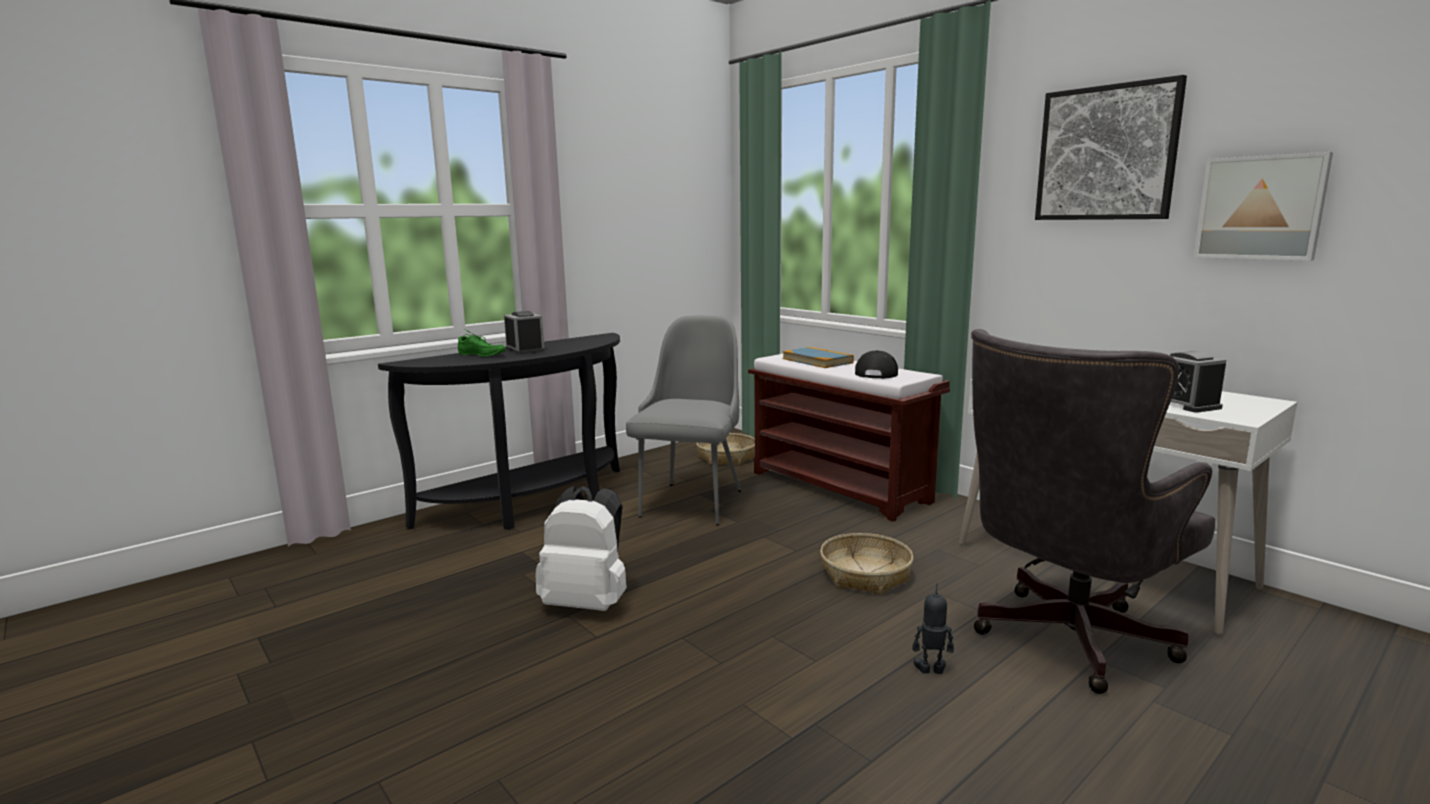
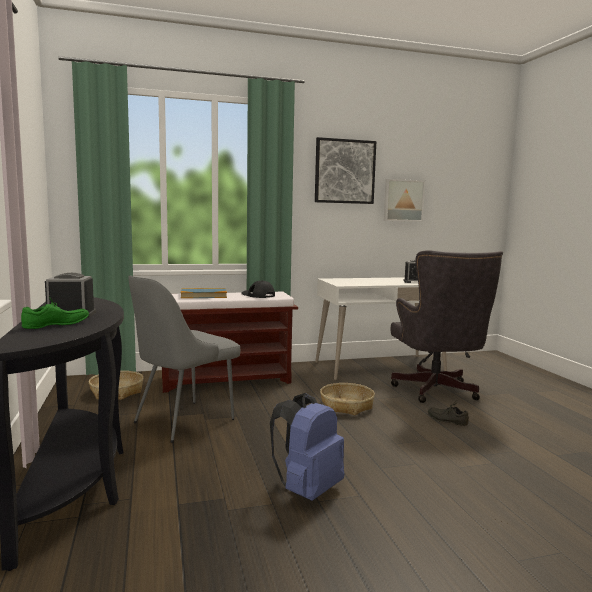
camera: 65 degrees left, 5 degrees down
white backpack [535,486,627,611] -> blue backpack [270,393,344,501]
grey chair [626,316,741,526] -> grey chair turned 90 degrees counterclockwise [128,275,240,443]
toy robot [912,583,954,674] -> grey shoe [428,401,469,426]

